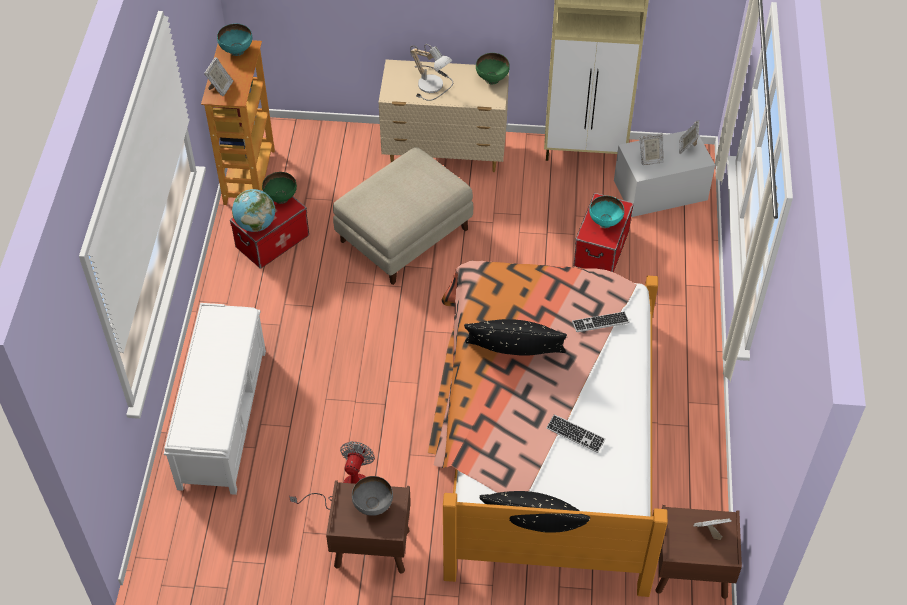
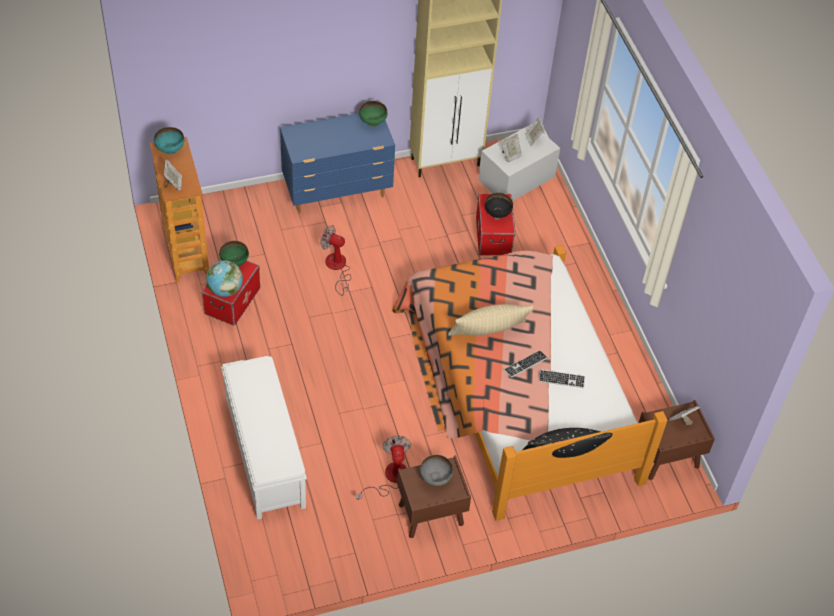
camera: 25 degrees left, 0 degrees up
beige ottoman [333,147,473,285] -> fan [320,225,351,296]
beige dresser [378,59,509,172] -> blue dresser [280,113,395,213]
table lamp [410,44,453,101] -> none
black pillow [464,319,567,356] -> beige pillow [448,304,534,336]
keyboard [572,312,629,332] -> keyboard moved to [504,350,548,378]
turquoise bowl [589,196,624,228] -> black bowl [485,193,513,219]

